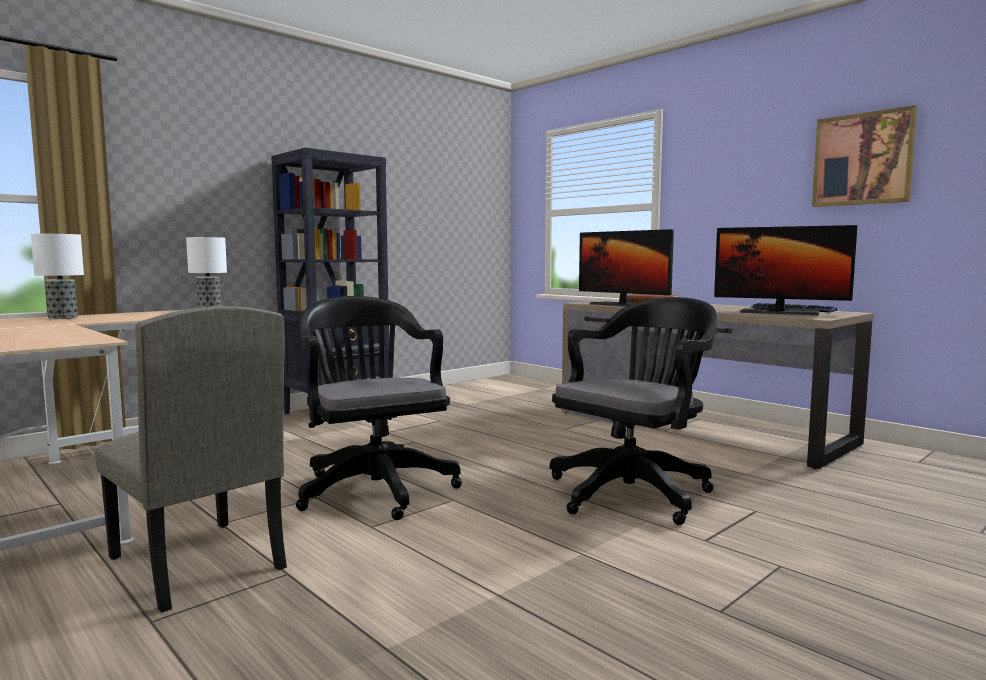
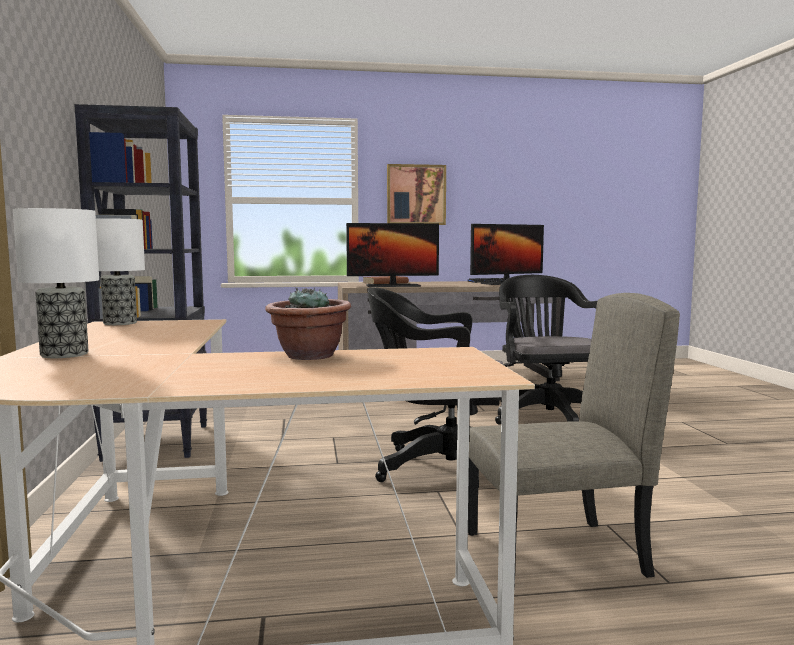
camera: 55 degrees left, 0 degrees up
picture [812,105,918,207] -> picture moved to [387,164,446,225]
none -> potted plant [265,288,351,360]

